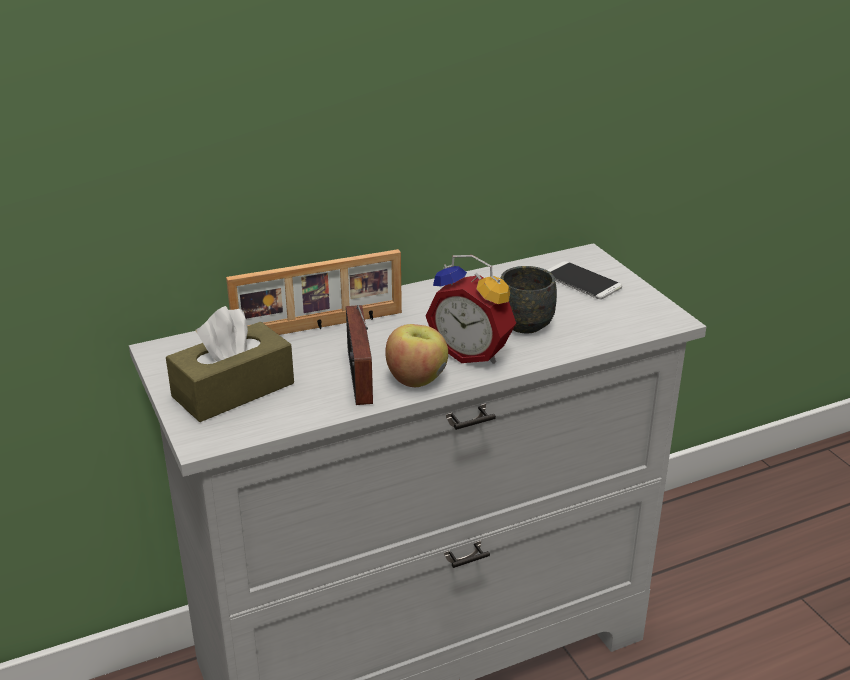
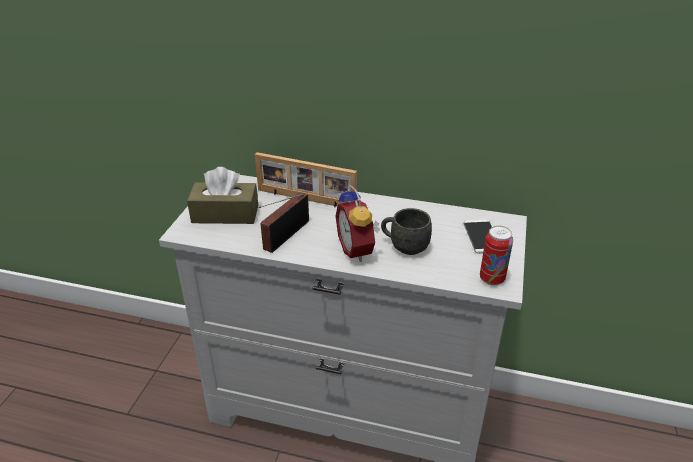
camera: 40 degrees right, 5 degrees up
apple [385,324,448,387] -> none
none -> can [480,225,513,285]

